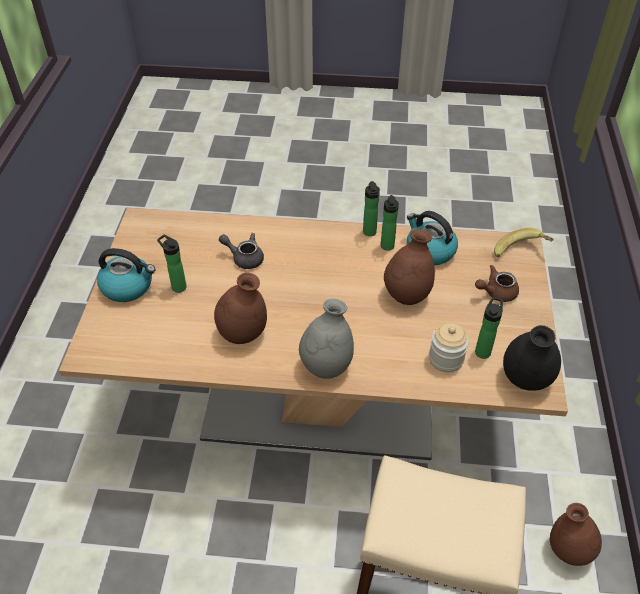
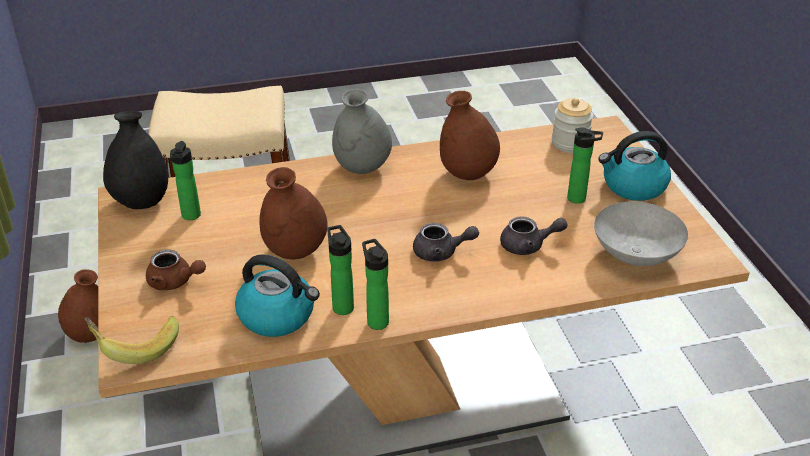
camera: 160 degrees right, 10 degrees down
jar [429,322,469,372] -> jar moved to [552,98,594,153]
brown teapot [475,265,519,302] -> brown teapot turned 60 degrees clockwise [146,250,206,290]
none -> grey teapot [413,223,479,262]
none -> grey bowl [594,201,688,266]

